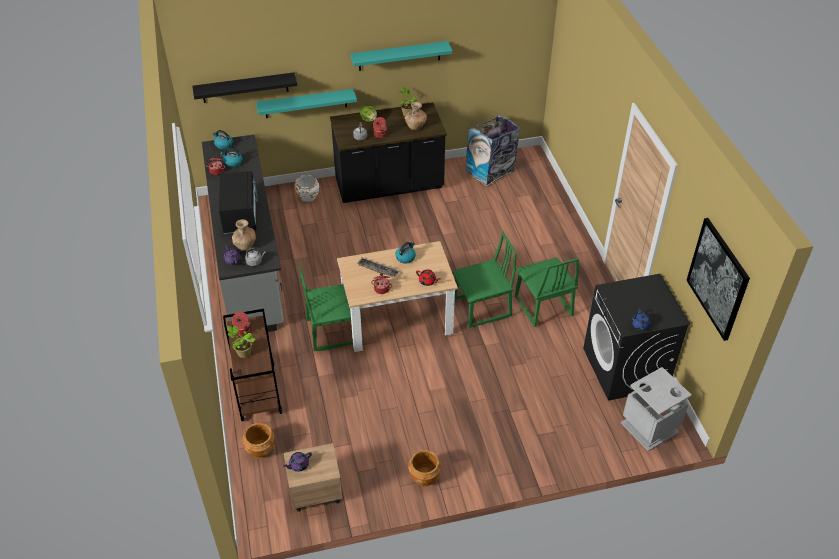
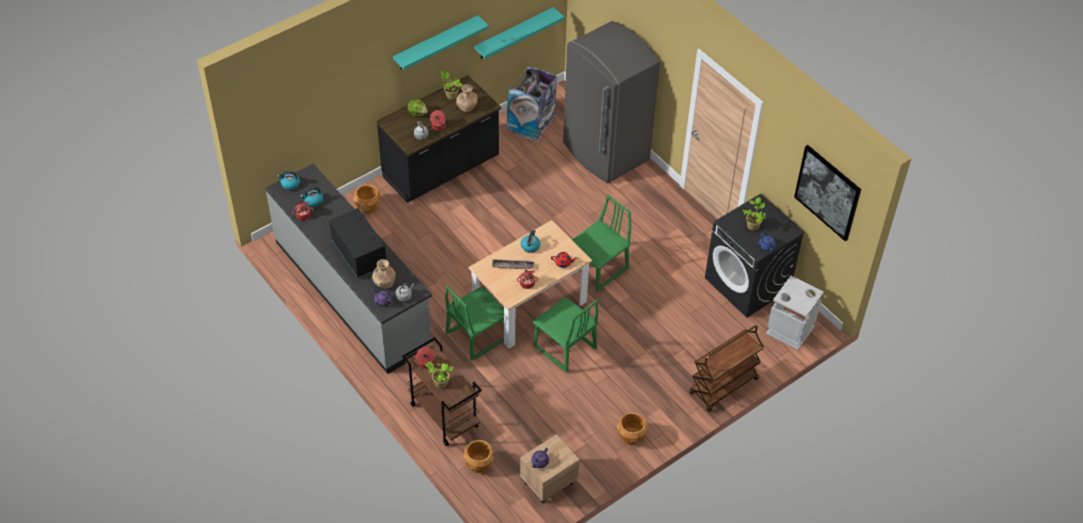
camera: 25 degrees left, 5 degrees up
black shelf [192,72,297,103] -> none
turquoise shelf [256,89,357,118] -> turquoise shelf moved to [474,7,564,59]
white planter [294,175,319,203] -> brown planter [354,184,380,214]
green chair [515,257,579,327] -> green chair moved to [532,297,599,373]
none -> grey fridge [563,21,660,184]
none -> brown cart [689,325,764,412]
none -> potted plant [743,197,766,230]

